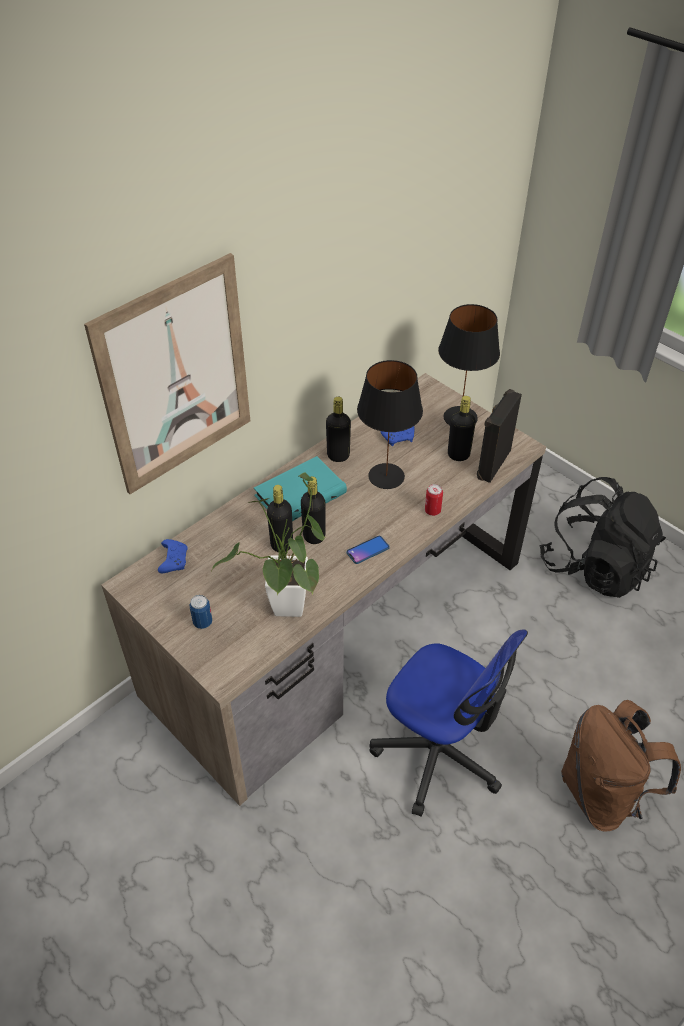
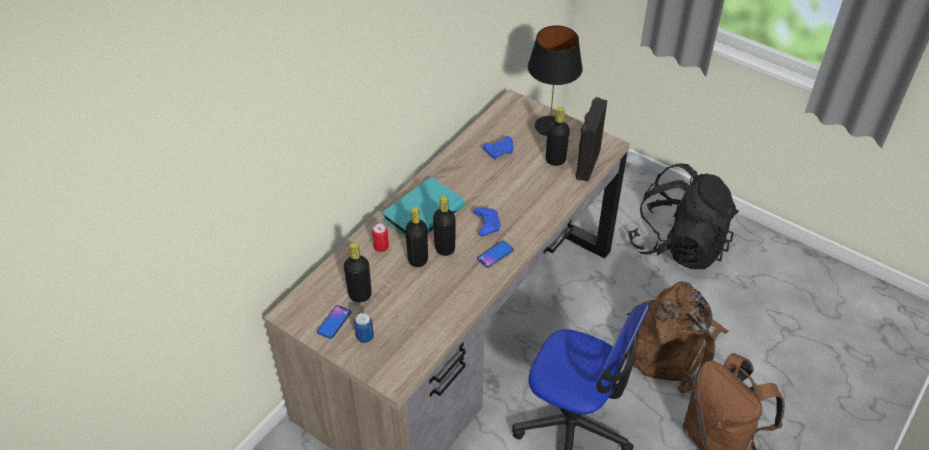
camera: 10 degrees left, 0 degrees up
picture [84,253,250,494] -> none
blue game controller [158,539,188,573] -> blue game controller moved to [473,208,501,236]
potted plant [212,472,325,617] -> none
black bottle [326,397,351,462] -> black bottle moved to [344,243,372,302]
black table lamp [357,360,423,489] -> none
can [425,484,443,516] -> can moved to [372,223,389,252]
none -> phone [317,305,351,339]
none -> brown backpack [627,281,729,393]

